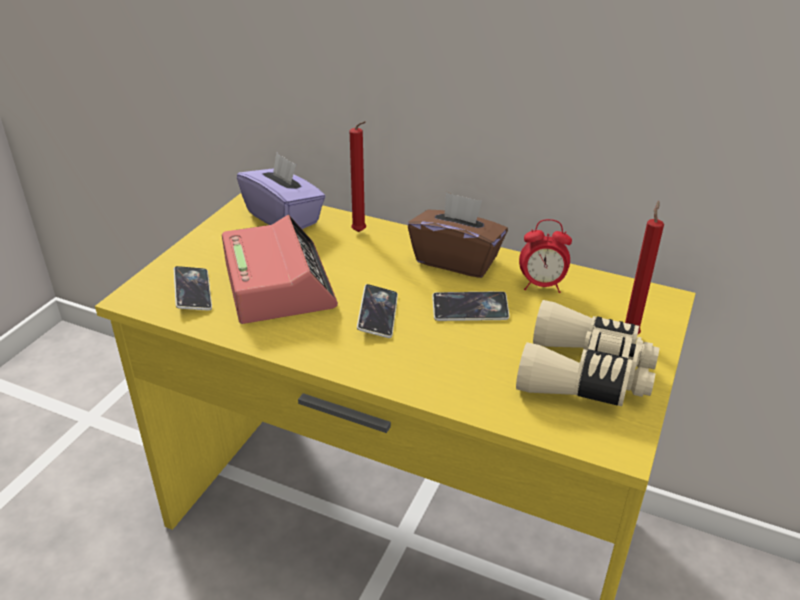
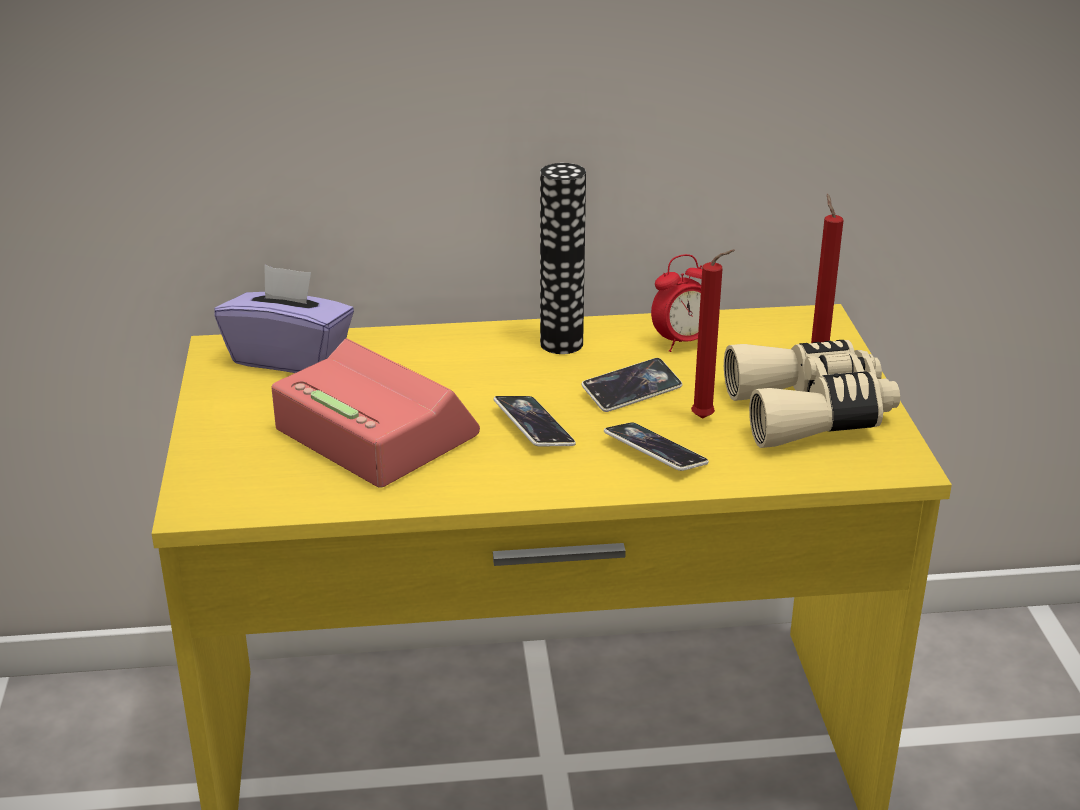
camera: 30 degrees left, 5 degrees down
phone [174,266,212,311] -> phone moved to [604,422,709,471]
red candle [350,121,366,232] -> red candle moved to [691,249,735,419]
brown tissue box [408,192,508,278] -> vase [540,163,586,354]

